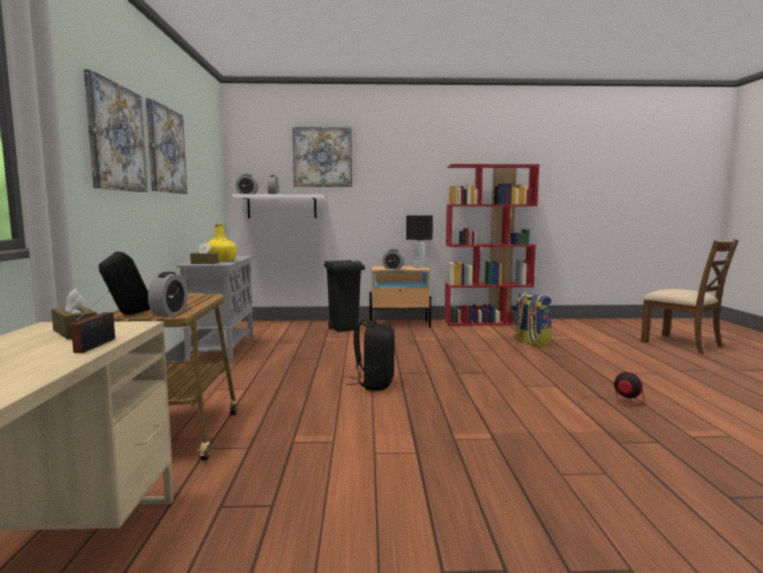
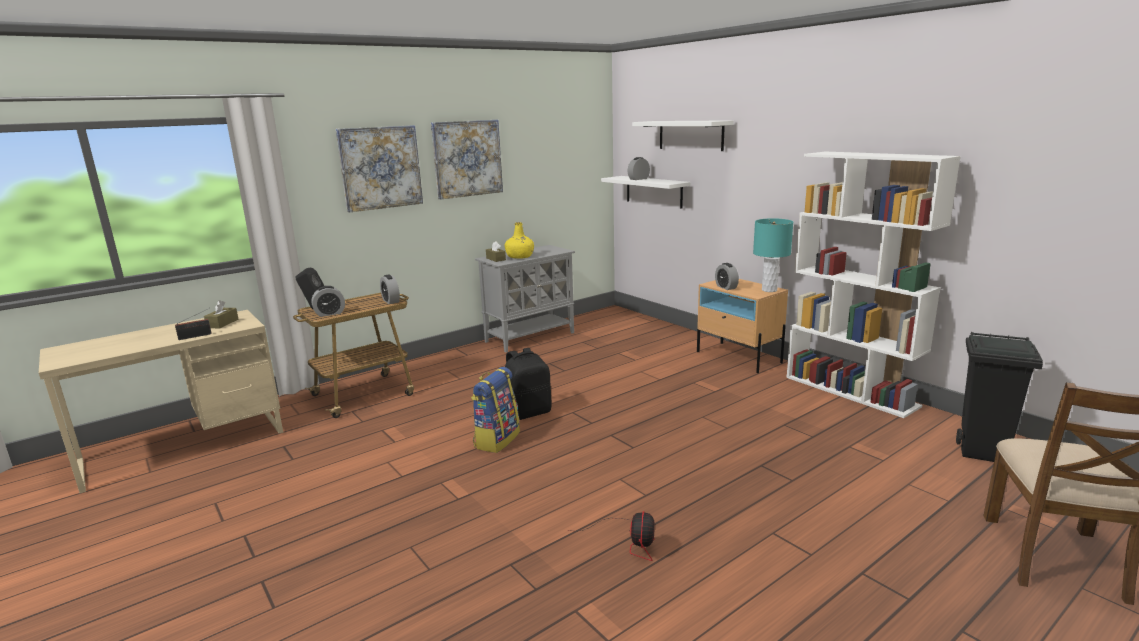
camera: 55 degrees right, 10 degrees up
alarm clock [236,174,258,194] -> alarm clock moved to [380,275,400,304]
picture [293,127,352,187] -> white shelf [632,120,734,151]
black trash can [324,260,365,332] -> black trash can moved to [956,332,1043,462]
black table lamp [406,215,433,268] -> turquoise table lamp [753,218,793,292]
red bookcase [445,164,539,326] -> white bookcase [786,152,961,418]
backpack [514,292,552,347] -> backpack moved to [471,367,520,453]

